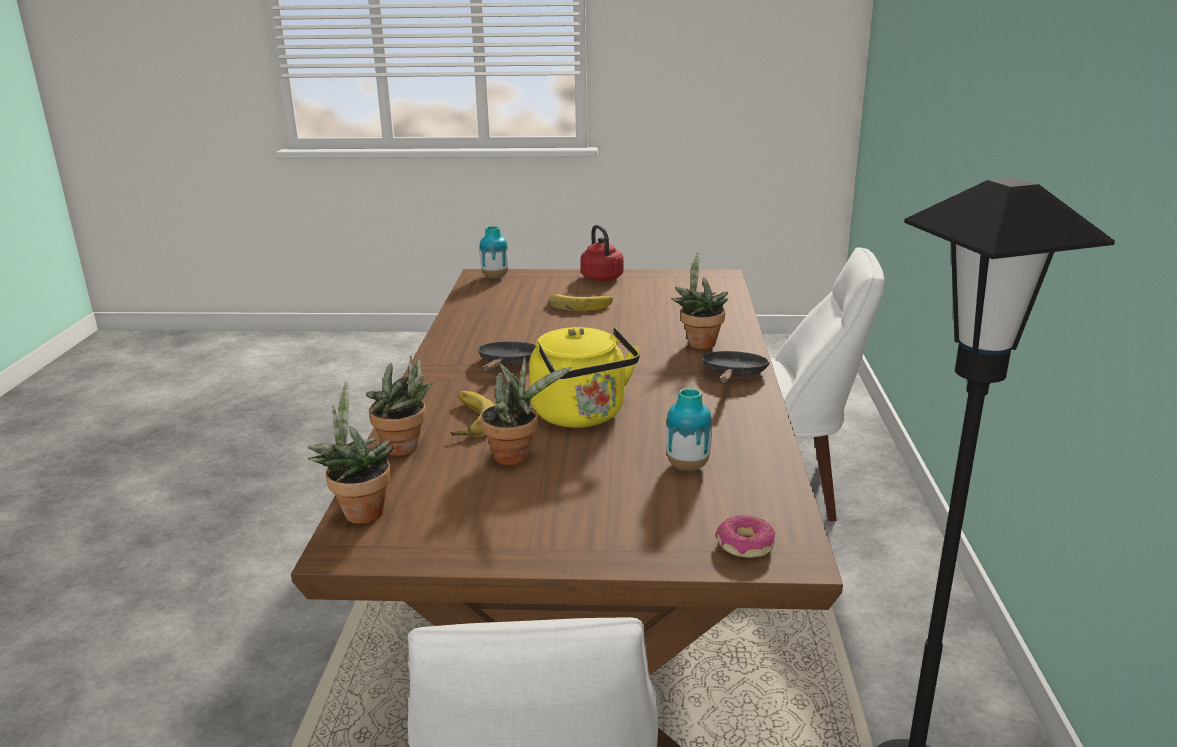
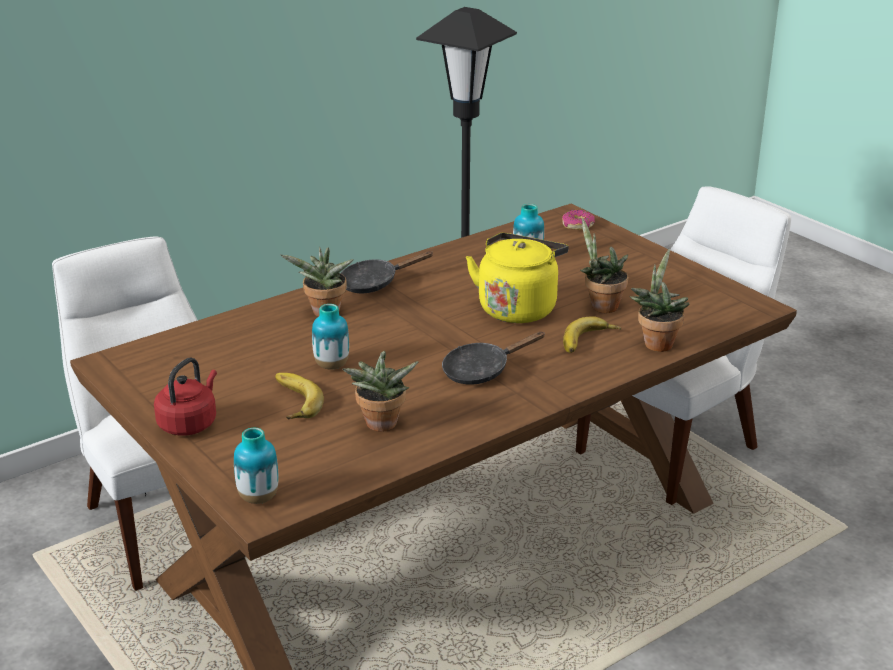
camera: 130 degrees left, 5 degrees up
potted plant [308,381,393,524] -> potted plant moved to [342,351,419,432]
none -> vase [312,304,349,369]

